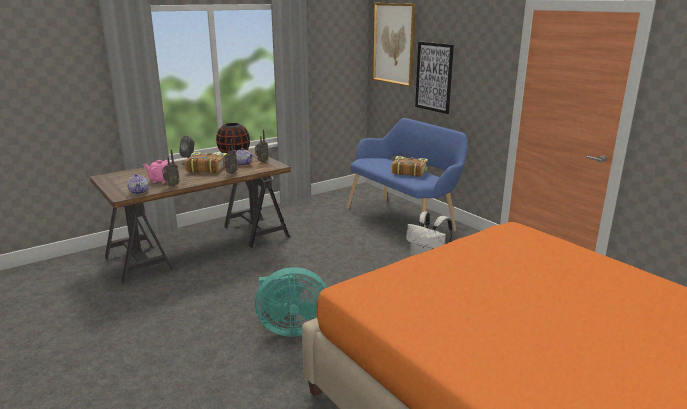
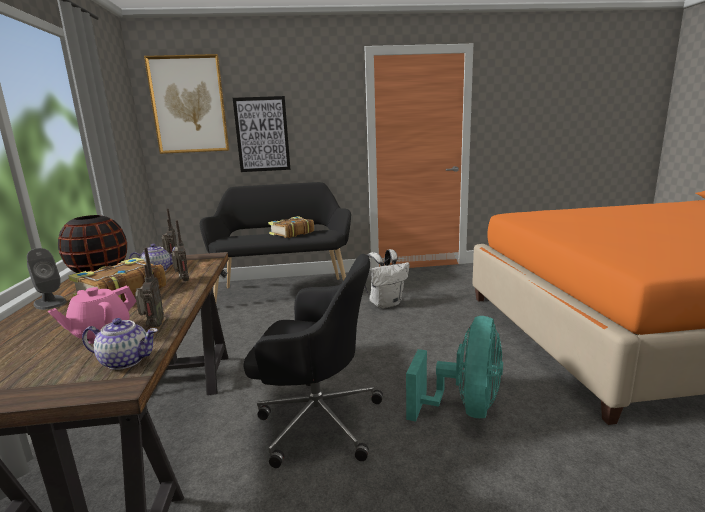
camera: 60 degrees left, 5 degrees down
blue bench [347,118,468,231] -> black bench [200,182,351,302]
none -> black office chair [244,254,383,468]

